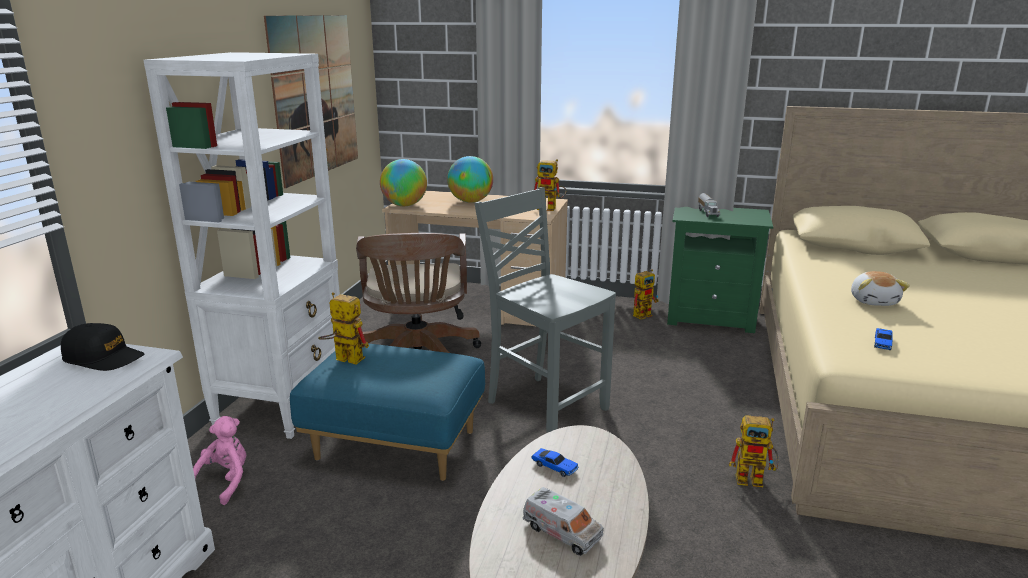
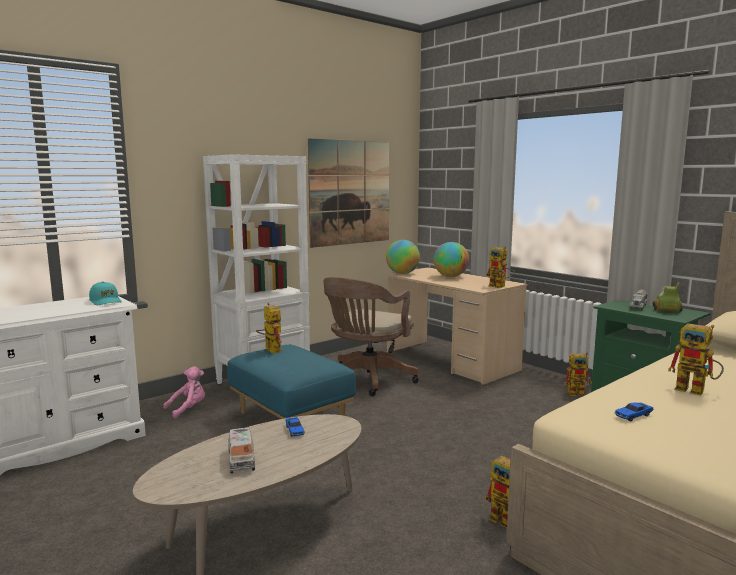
camera: 35 degrees right, 10 degrees down
black cap [61,323,145,371] -> turquoise cap [89,282,122,305]
grey chair [474,187,616,433] -> none
plush toy [851,271,910,306] -> toy robot [668,323,724,396]
none -> toy car [653,282,683,312]

